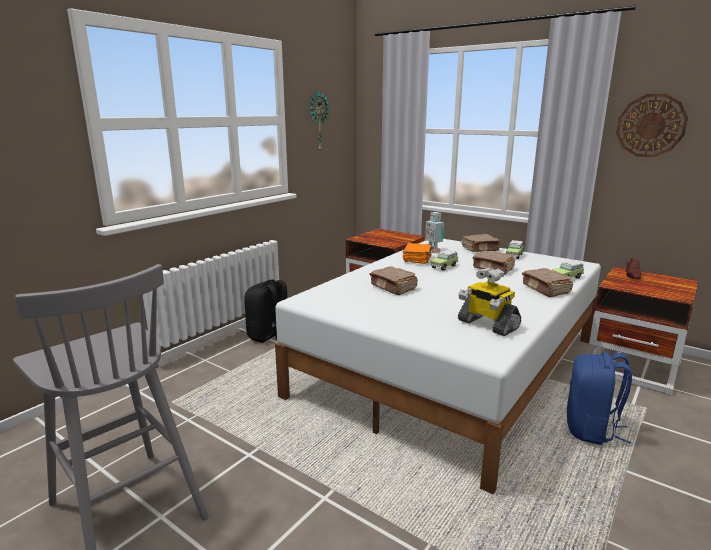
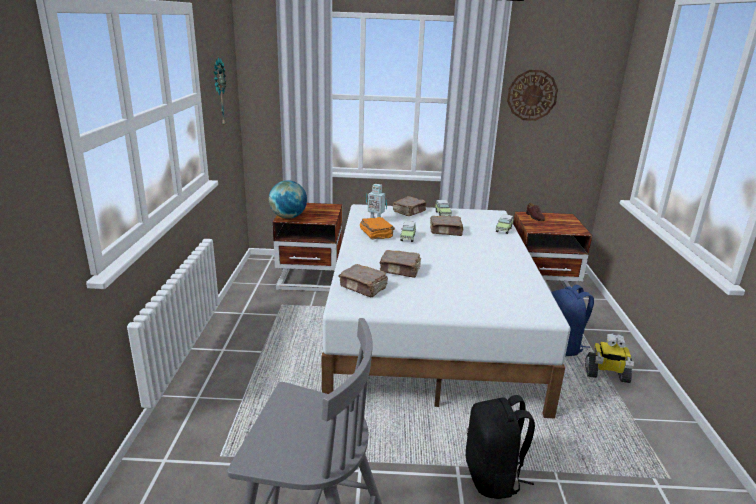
camera: 35 degrees left, 5 degrees up
black backpack [244,280,287,343] -> black backpack moved to [466,395,535,499]
toy robot [458,267,521,336] -> toy robot moved to [585,333,634,383]
brown book [522,268,573,297] -> brown book moved to [338,264,388,298]
none -> globe [269,180,307,219]

